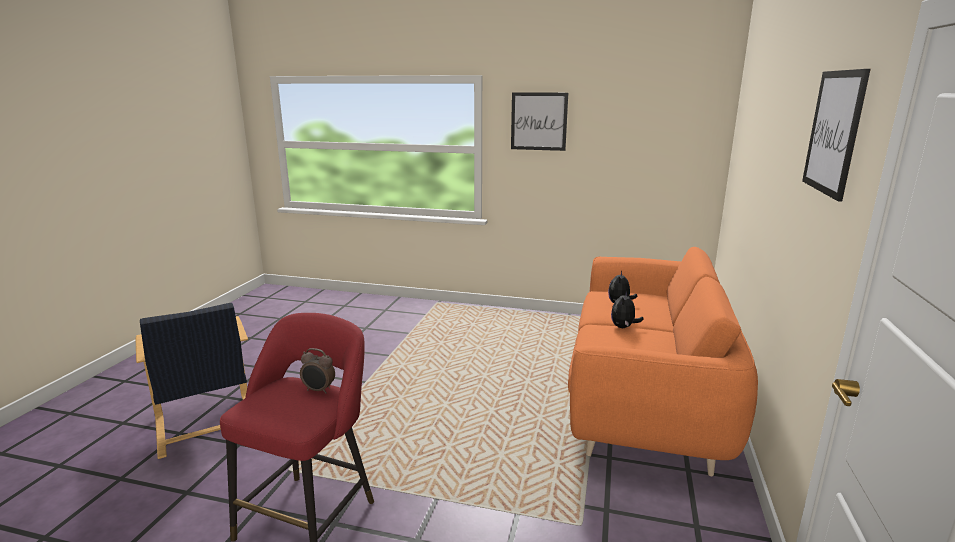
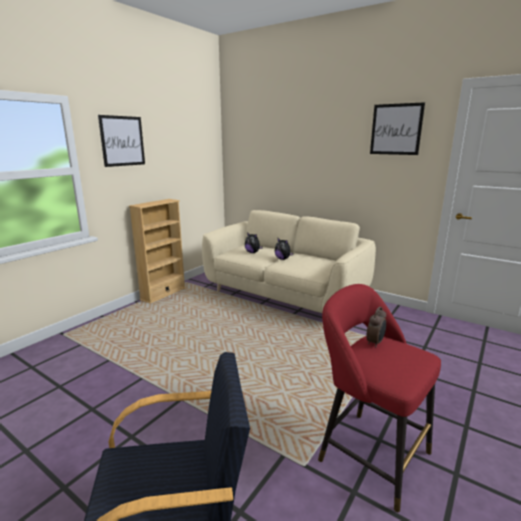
camera: 70 degrees left, 0 degrees up
orange sofa [568,247,758,476] -> beige sofa [202,210,376,313]
none -> beige bookcase [129,199,186,304]

